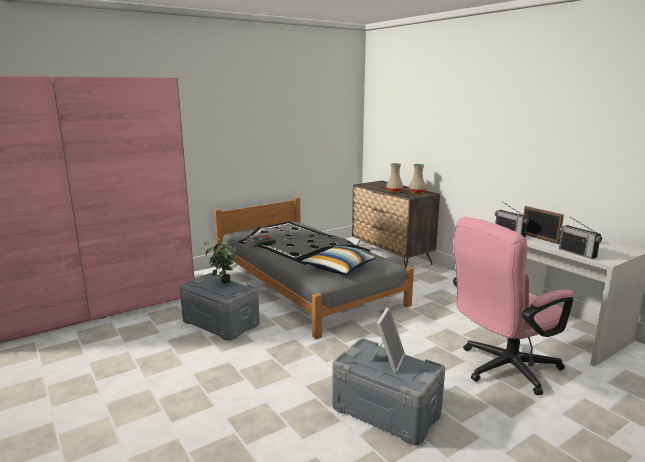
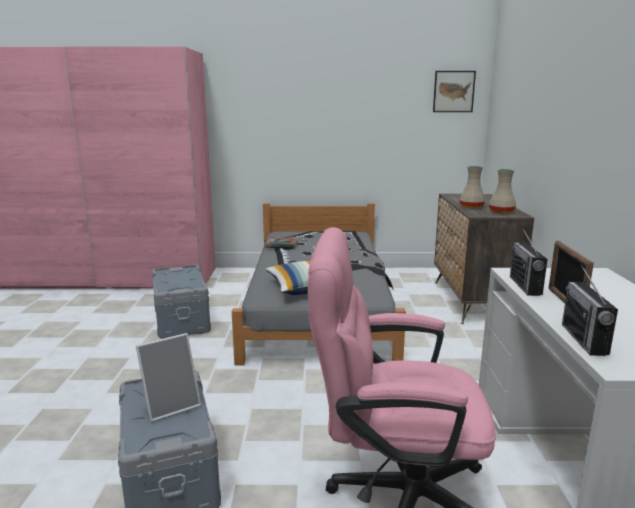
camera: 35 degrees right, 0 degrees up
potted plant [203,238,240,283] -> none
none -> picture [433,71,476,112]

